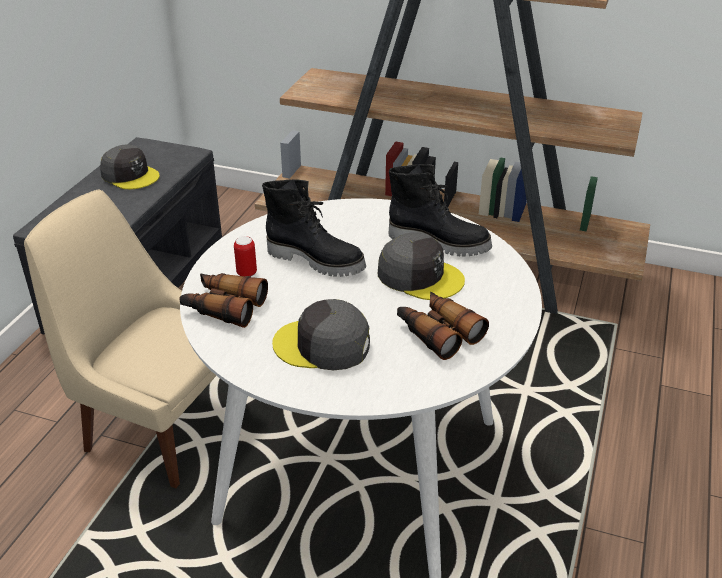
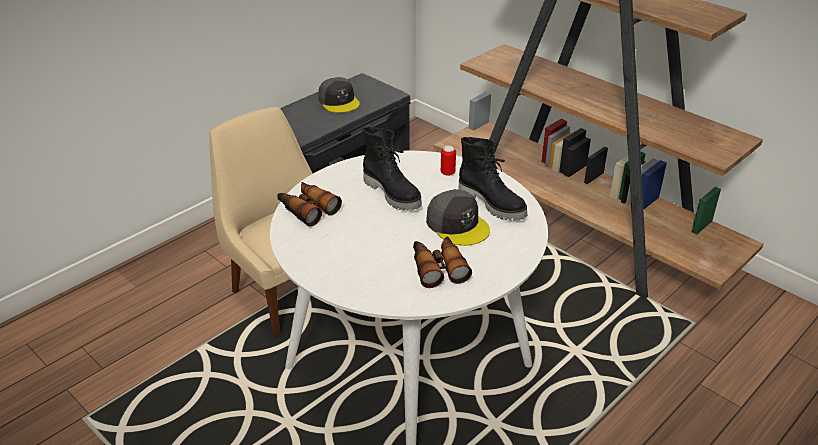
camera: 25 degrees right, 0 degrees up
can [234,236,257,277] -> can moved to [441,146,456,176]
grey cap [272,299,370,370] -> none

